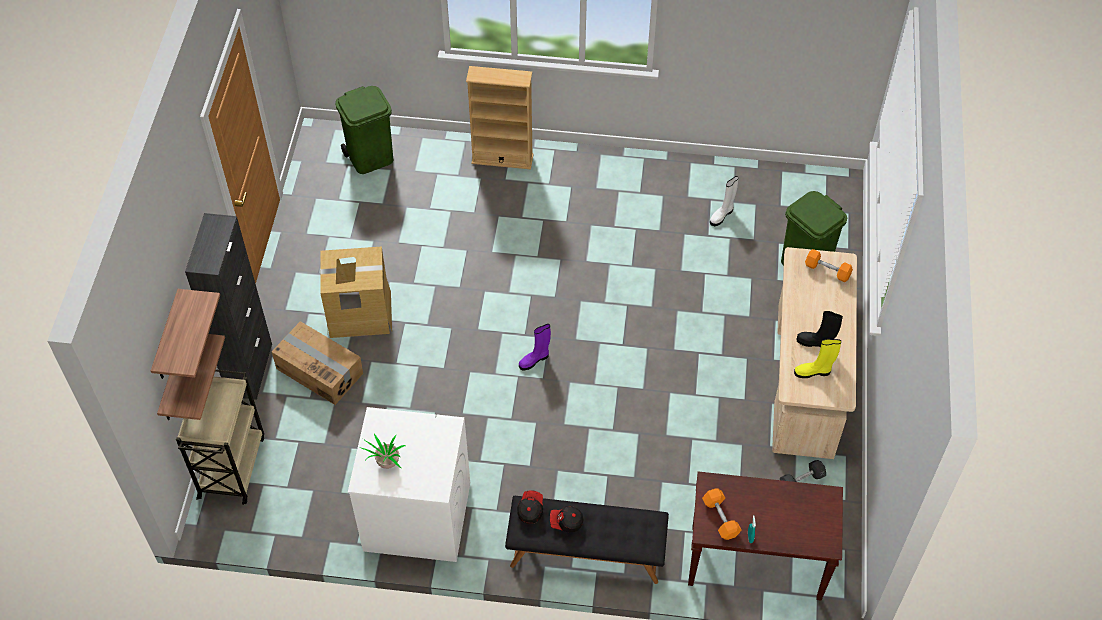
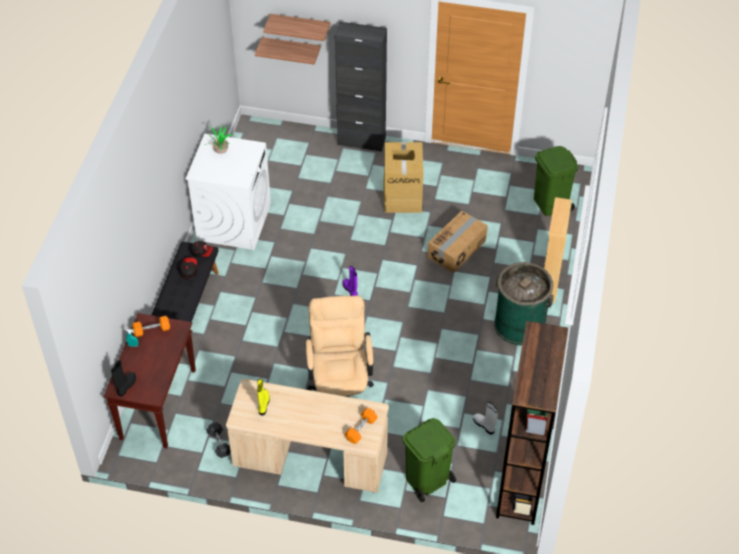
camera: 95 degrees right, 5 degrees down
beige cart [176,370,264,505] -> none
cardboard box [272,321,363,405] -> cardboard box moved to [427,211,488,273]
black boot [797,311,843,348] -> black boot moved to [111,360,136,397]
none -> beige office chair [305,295,374,397]
none -> green trash can [494,262,554,346]
none -> brown bookcase [496,321,568,525]

